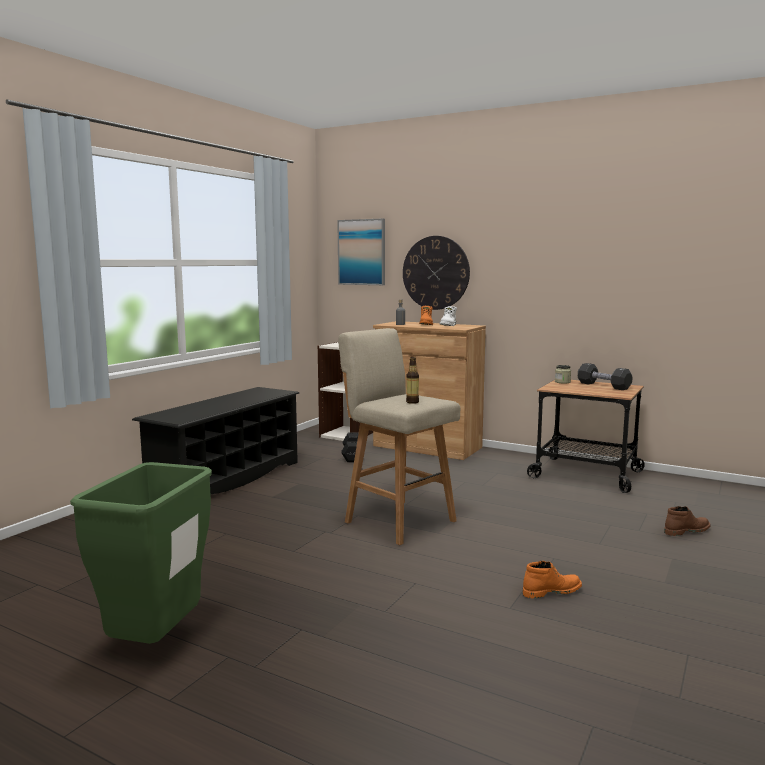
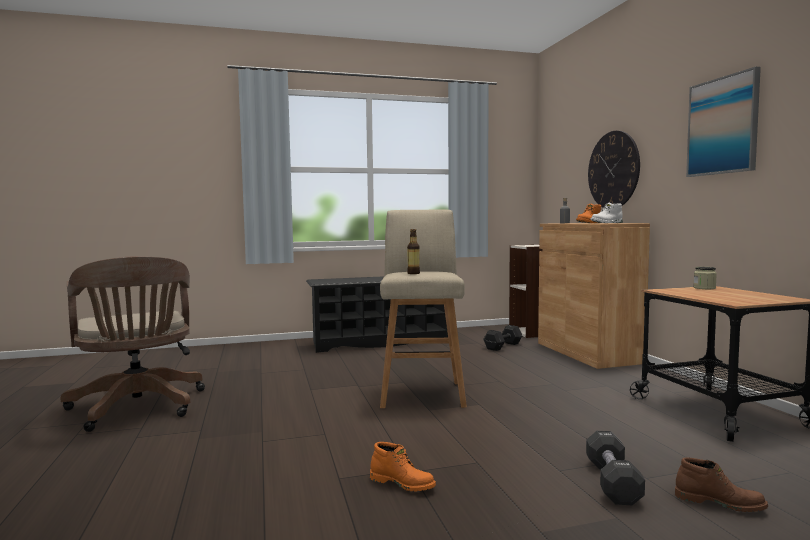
camera: 45 degrees right, 5 degrees down
green trash can [70,462,212,644] -> brown office chair [61,256,205,432]
picture [337,219,385,285] -> picture moved to [686,67,761,177]
black dumbbell [578,363,632,390] -> black dumbbell moved to [586,431,645,505]

